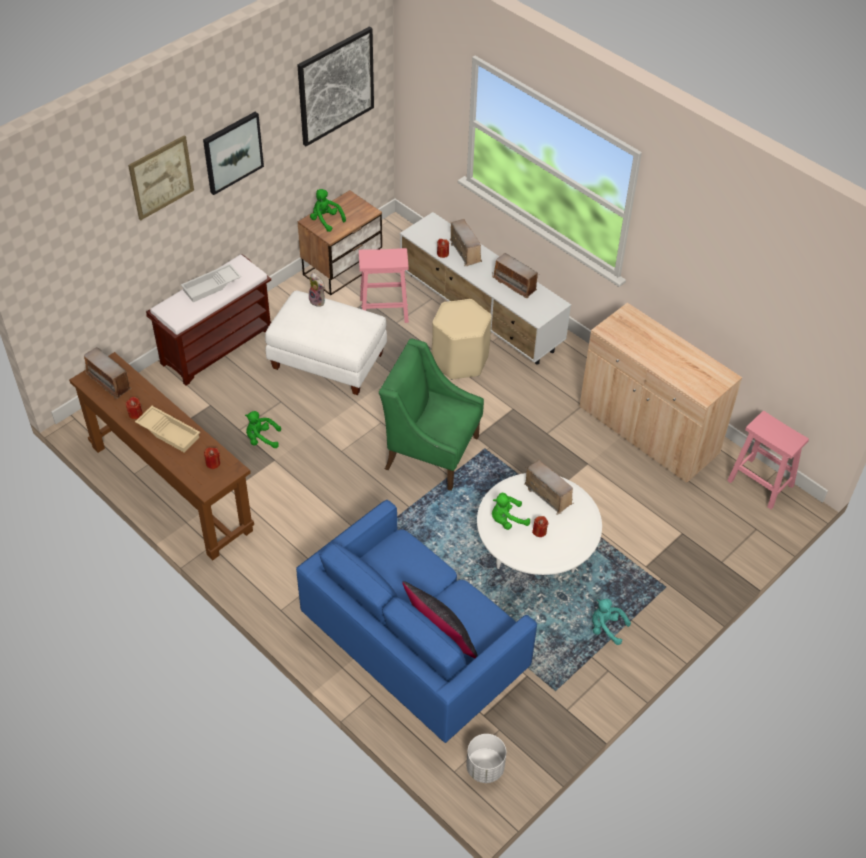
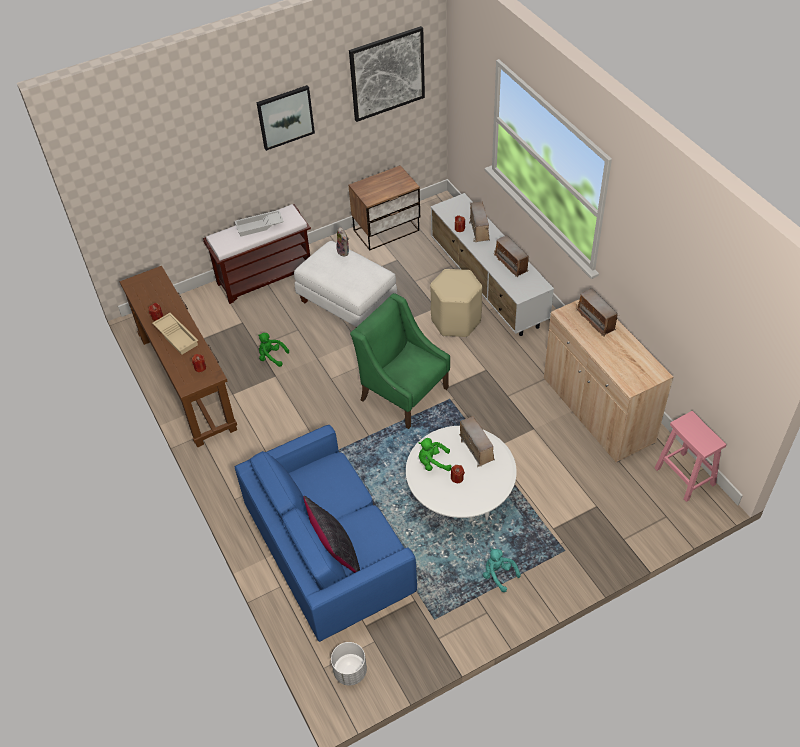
camera: 20 degrees right, 0 degrees up
radio [84,347,131,399] -> radio moved to [576,289,619,337]
picture [128,135,194,221] -> none
green plush toy [310,189,346,232] -> none
pink stool [359,248,409,323] -> none

